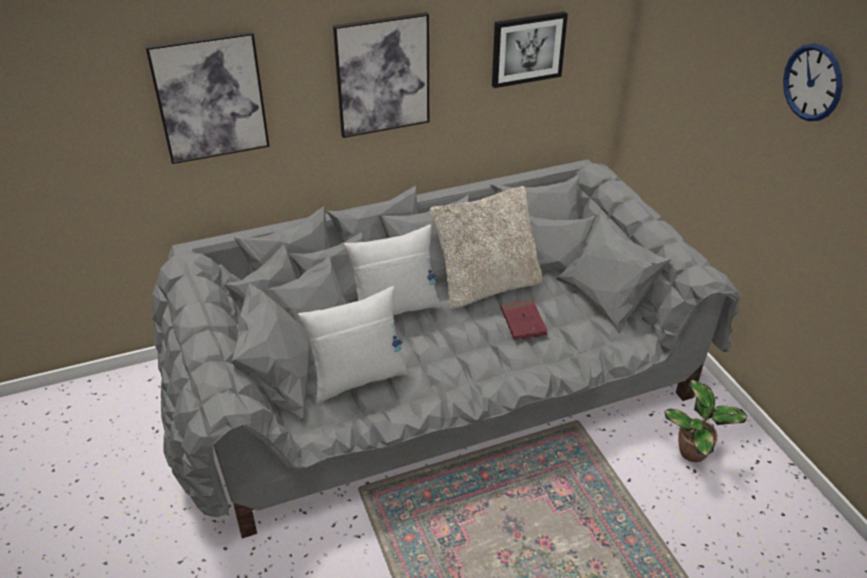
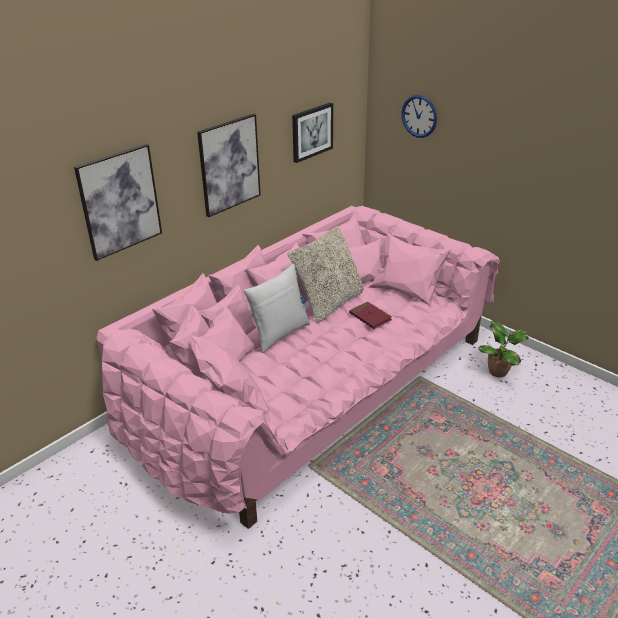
camera: 25 degrees left, 5 degrees down
grey sofa [152,159,740,538] -> pink sofa [97,206,500,529]
grey pillow [298,286,408,404] -> none
wall clock [783,43,843,121] -> wall clock moved to [401,95,437,138]

